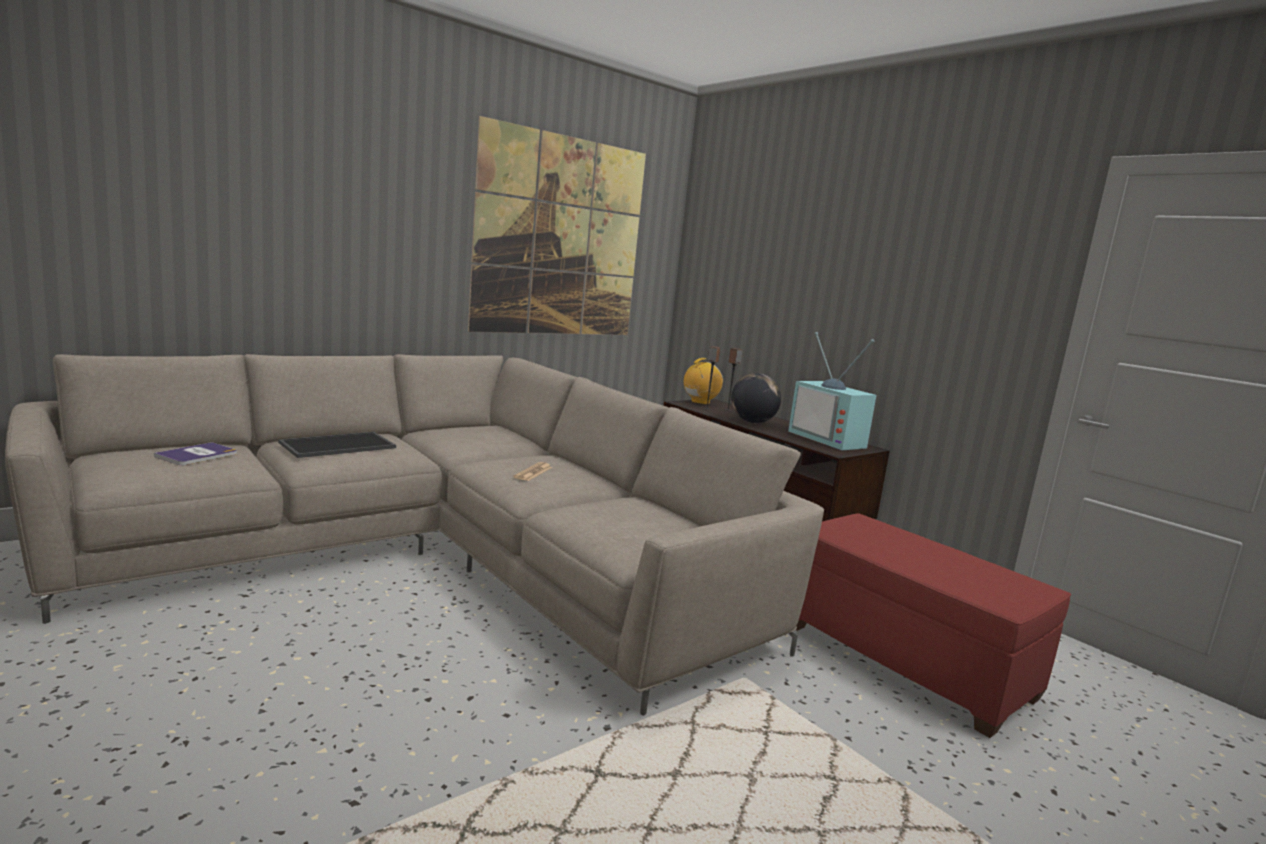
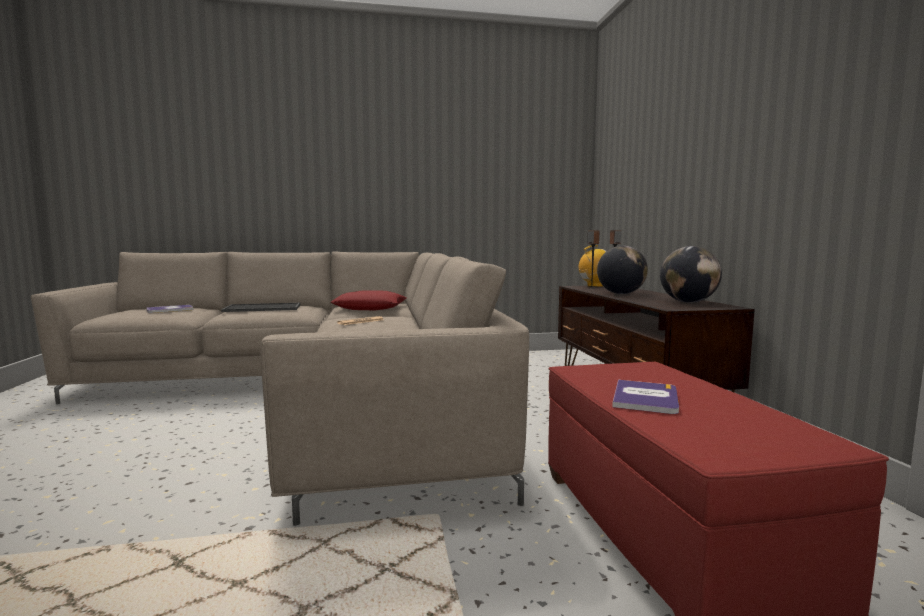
camera: 30 degrees right, 5 degrees down
picture [468,116,646,335] -> none
television [788,332,877,450] -> globe [660,246,722,303]
none -> red pillow [331,290,406,310]
none -> book [612,380,679,414]

